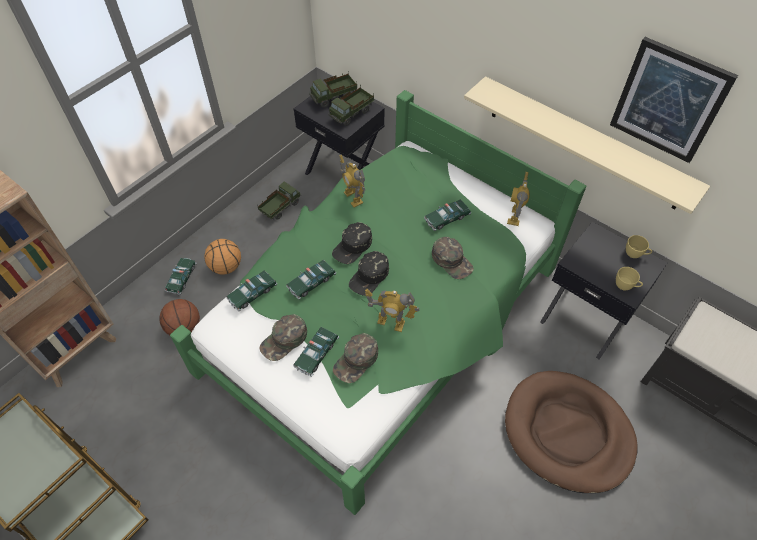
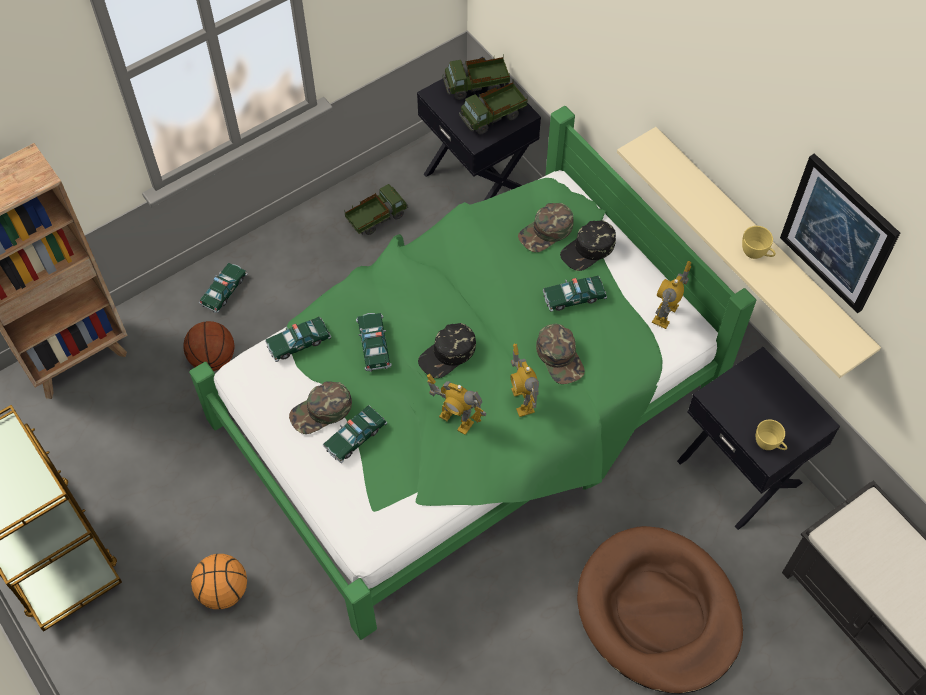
camera: 15 degrees right, 5 degrees up
basketball [204,239,241,275] -> basketball moved to [191,554,247,609]
toy car [286,260,336,300] -> toy car turned 105 degrees clockwise [356,313,392,372]
black cap [332,222,372,264] -> black cap moved to [560,220,616,271]
green cap [333,333,378,383] -> green cap moved to [518,203,574,252]
toy robot [340,155,365,208] -> toy robot moved to [510,343,539,417]
yellow cup [626,235,652,258] -> yellow cup moved to [742,226,776,259]

